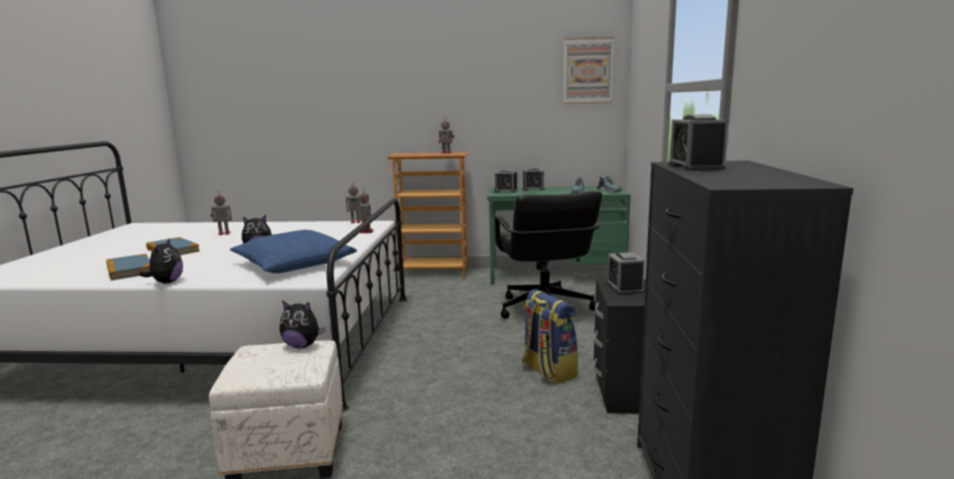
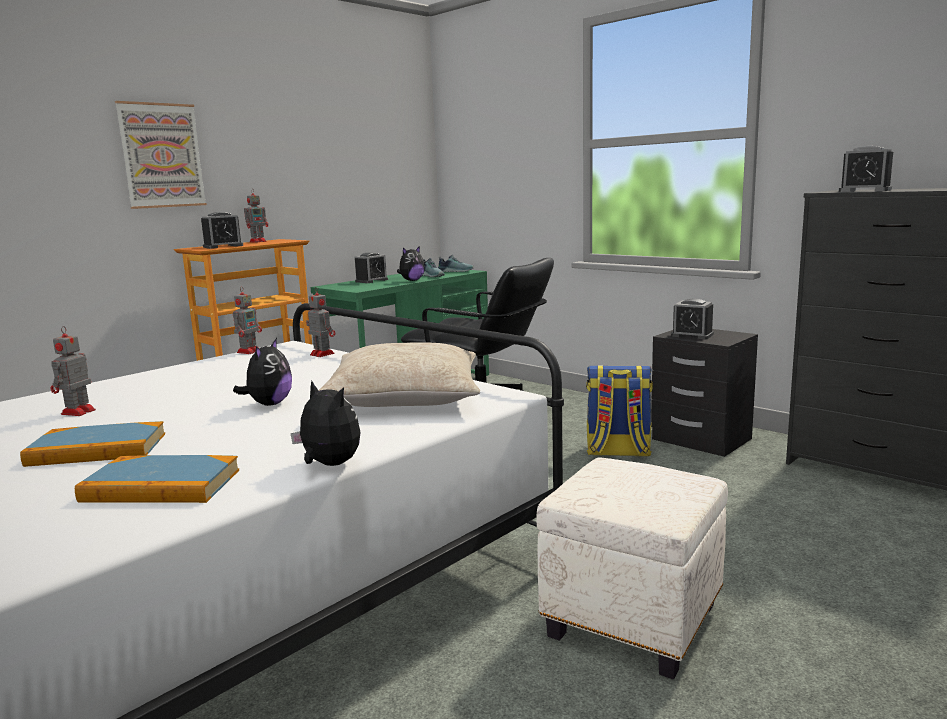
camera: 50 degrees left, 0 degrees up
blue pillow [230,230,357,273] -> beige pillow [319,342,480,407]
plush toy [280,301,326,349] -> plush toy moved to [397,246,425,281]
alarm clock [494,169,518,193] -> alarm clock moved to [201,212,243,249]
picture [564,37,614,104] -> picture moved to [115,101,207,209]

